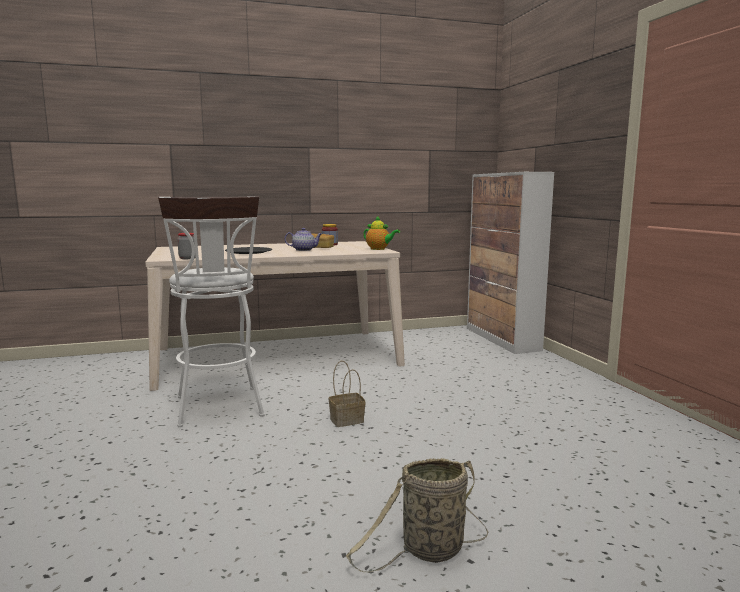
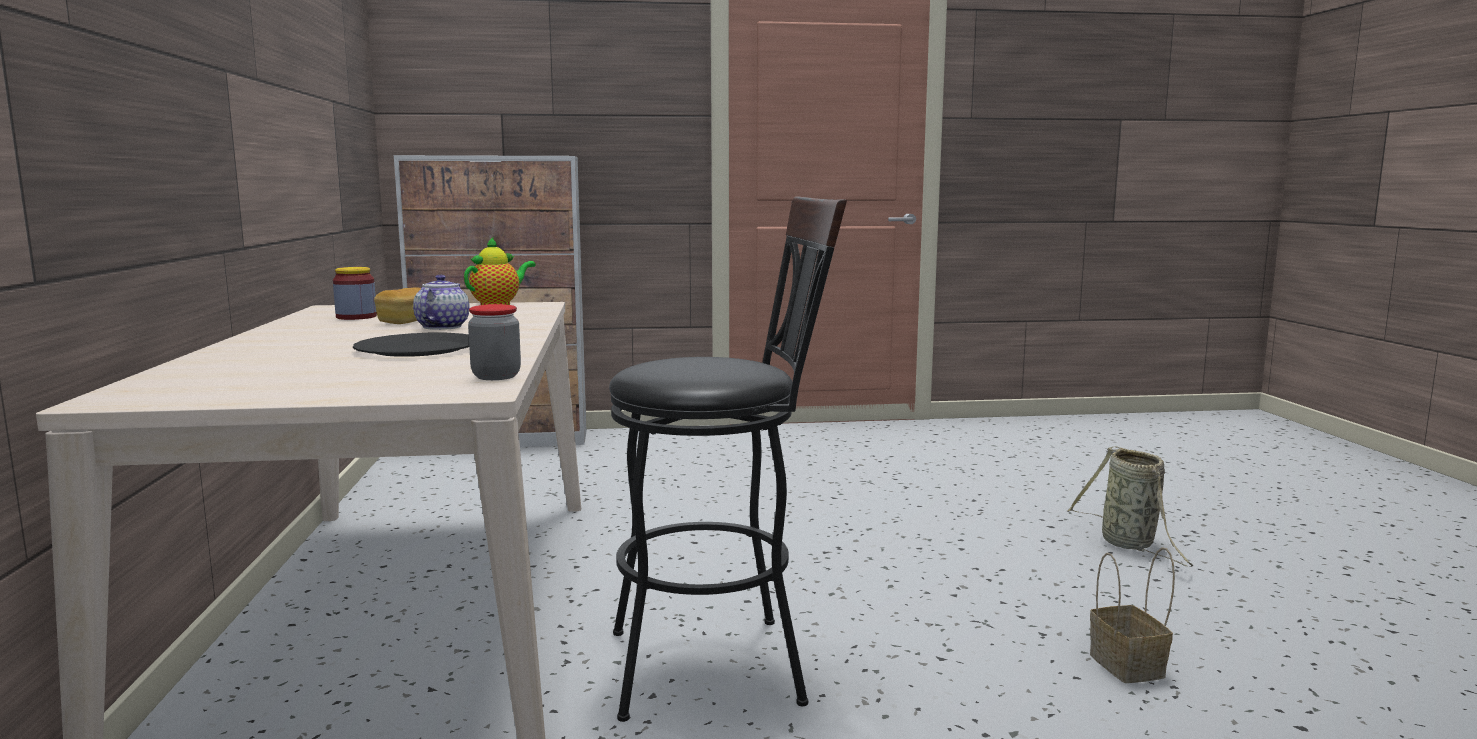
camera: 80 degrees left, 0 degrees up
white stool [158,196,265,427] -> black stool [609,196,847,722]
basket [329,361,365,427] -> basket moved to [1090,547,1175,683]

